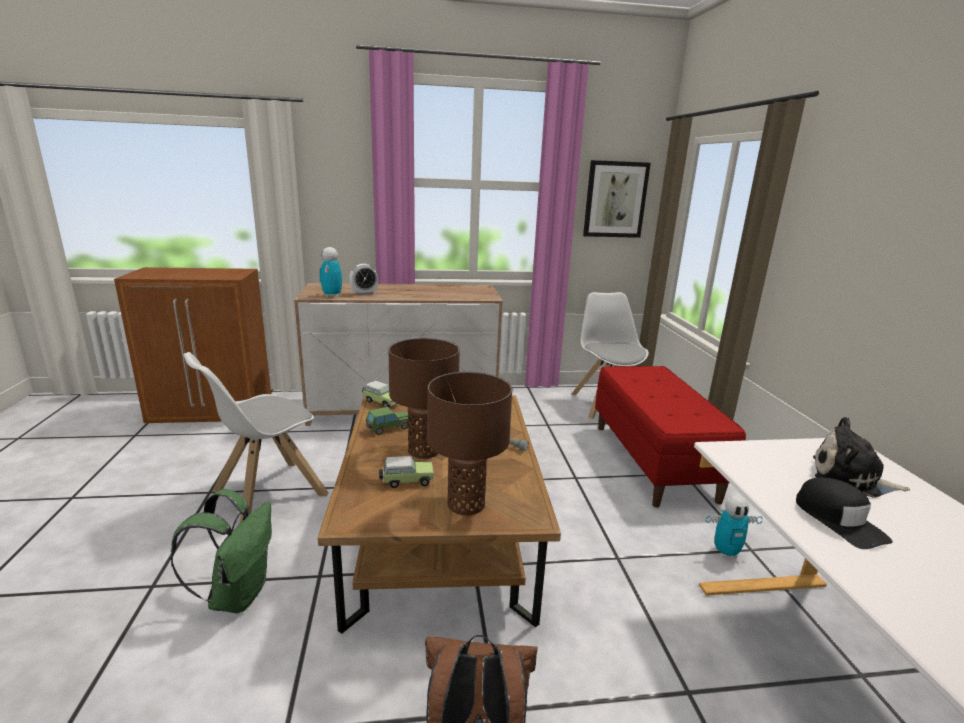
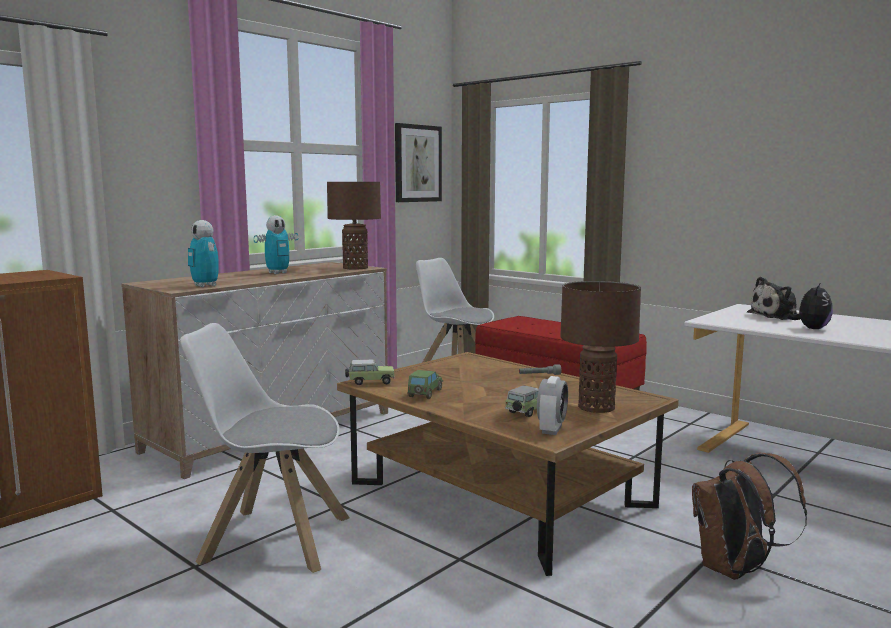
camera: 40 degrees left, 10 degrees down
green backpack [170,489,272,614] -> none
chair [184,352,329,522] -> chair turned 90 degrees clockwise [180,323,349,573]
alarm clock [349,264,378,295] -> alarm clock moved to [537,376,568,435]
brown table lamp [389,338,460,459] -> brown table lamp moved to [327,182,381,269]
toy robot [706,496,762,558] -> toy robot moved to [254,215,299,274]
black cap [796,477,893,549] -> plush toy [787,282,833,329]

